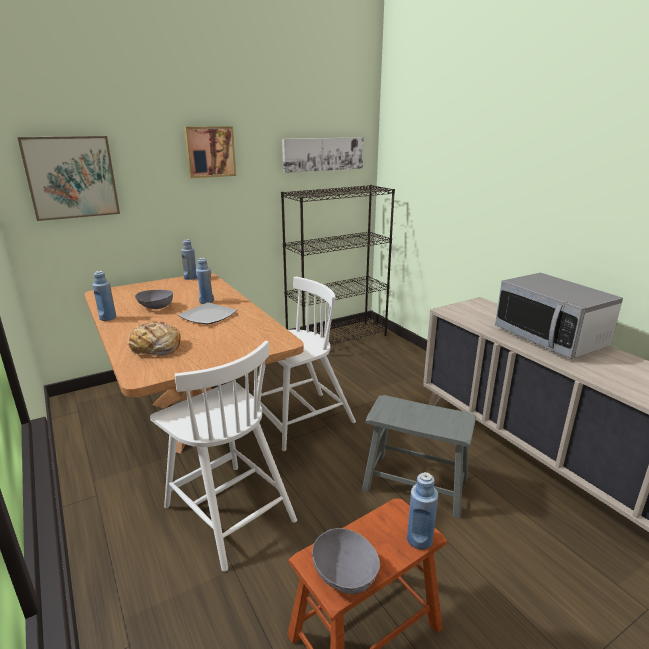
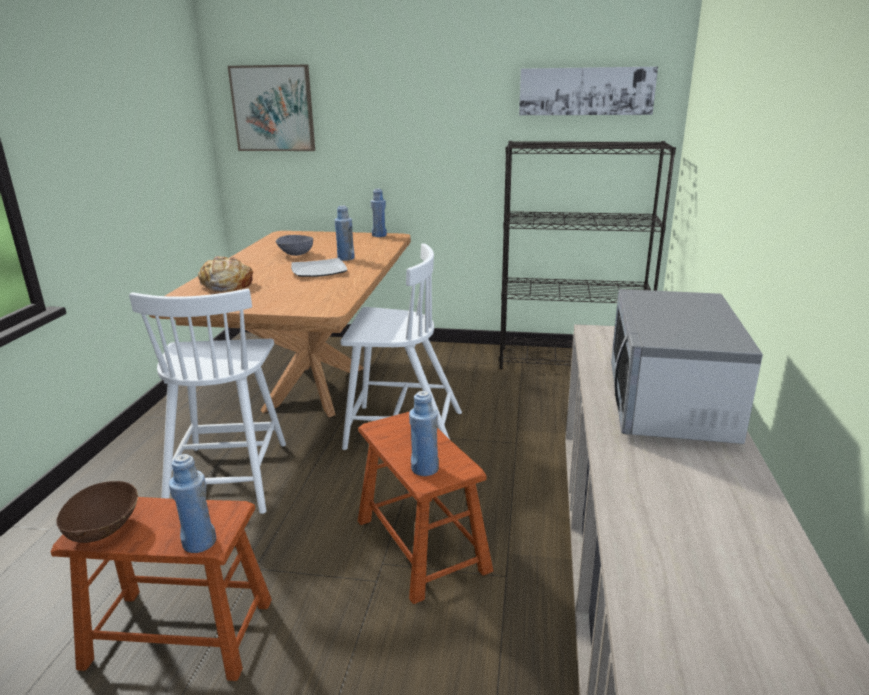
camera: 40 degrees right, 0 degrees up
blue bottle [92,271,116,321] -> blue bottle moved to [409,391,439,476]
picture [184,126,236,178] -> none
grey bowl [312,528,380,594] -> brown bowl [56,481,138,543]
grey stool [362,395,476,518] -> brown stool [358,412,493,604]

